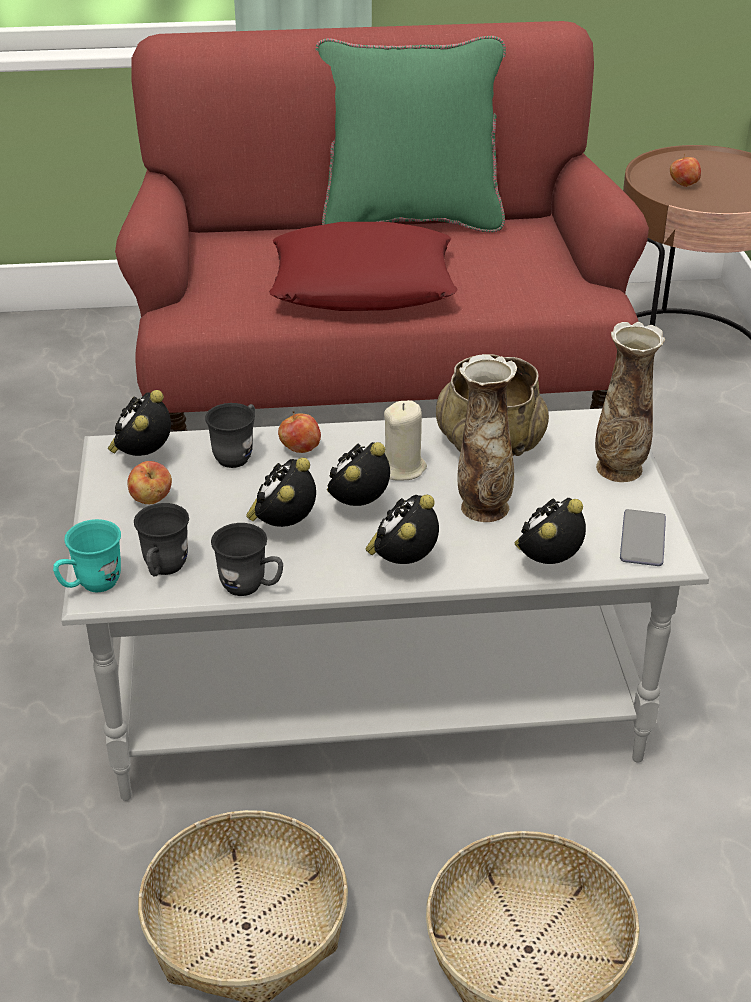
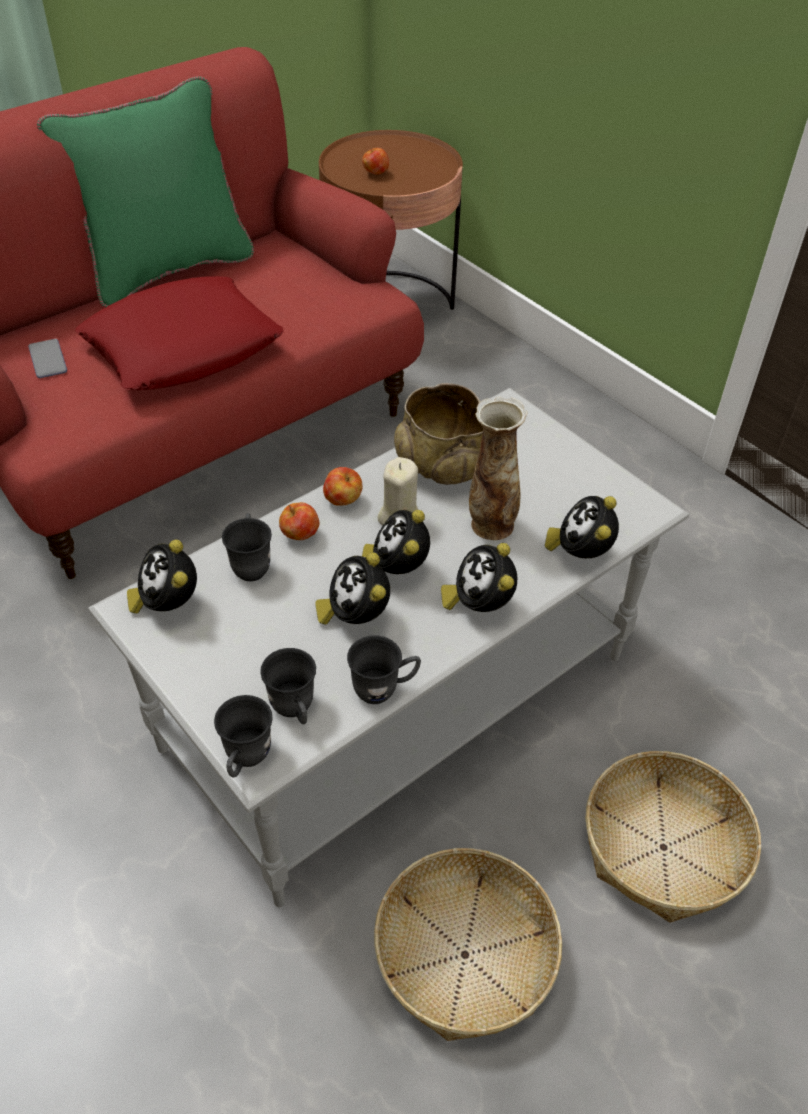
camera: 35 degrees left, 10 degrees up
turquoise mug [53,519,121,592] -> grey mug [214,695,273,777]
apple [127,461,172,504] -> apple moved to [323,467,362,505]
vase [595,322,665,482] -> none
phone [620,509,666,566] -> phone moved to [28,339,67,378]

